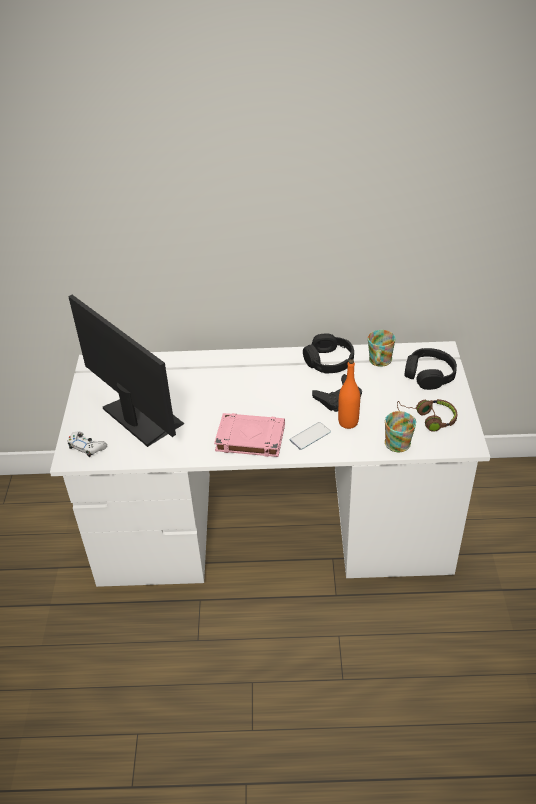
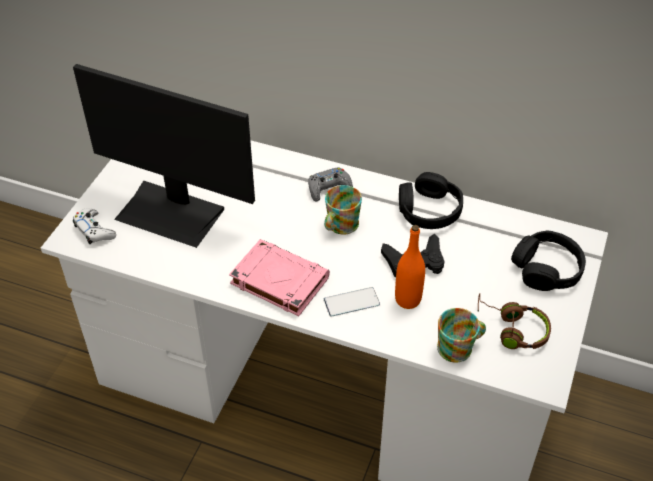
camera: 20 degrees right, 5 degrees up
monitor [68,295,185,447] -> monitor turned 135 degrees clockwise [73,64,255,248]
mug [368,330,396,367] -> mug moved to [324,185,362,235]
none -> grey game controller [308,167,353,201]

